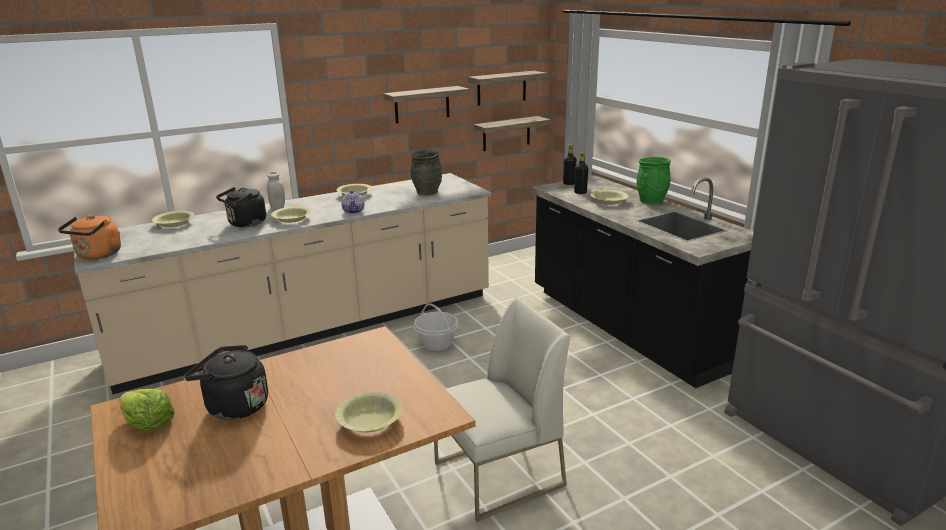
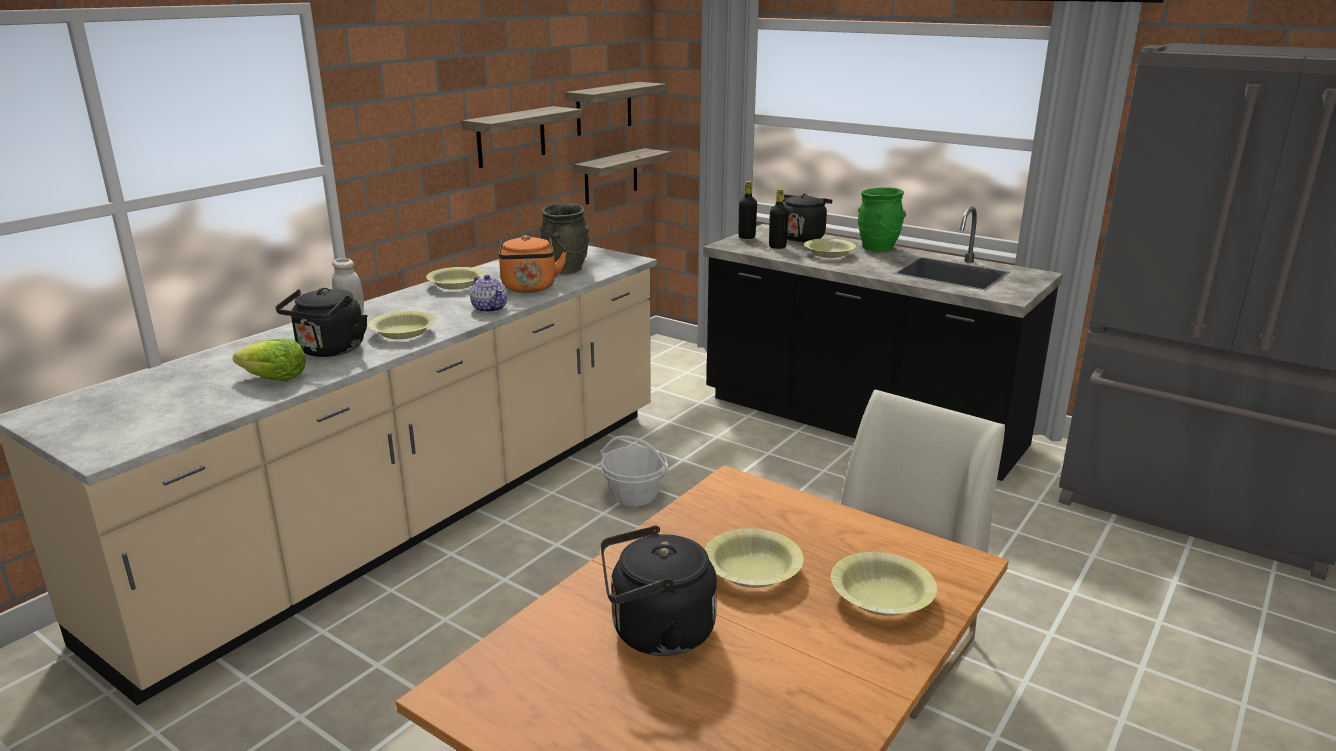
camera: 25 degrees left, 0 degrees up
orange kettle [58,215,121,260] -> orange kettle moved to [499,235,567,293]
lettuce [119,389,175,432] -> lettuce moved to [233,339,306,381]
yellow bowl [152,211,194,227] -> yellow bowl moved to [705,528,804,588]
none -> black kettle [783,194,832,242]

